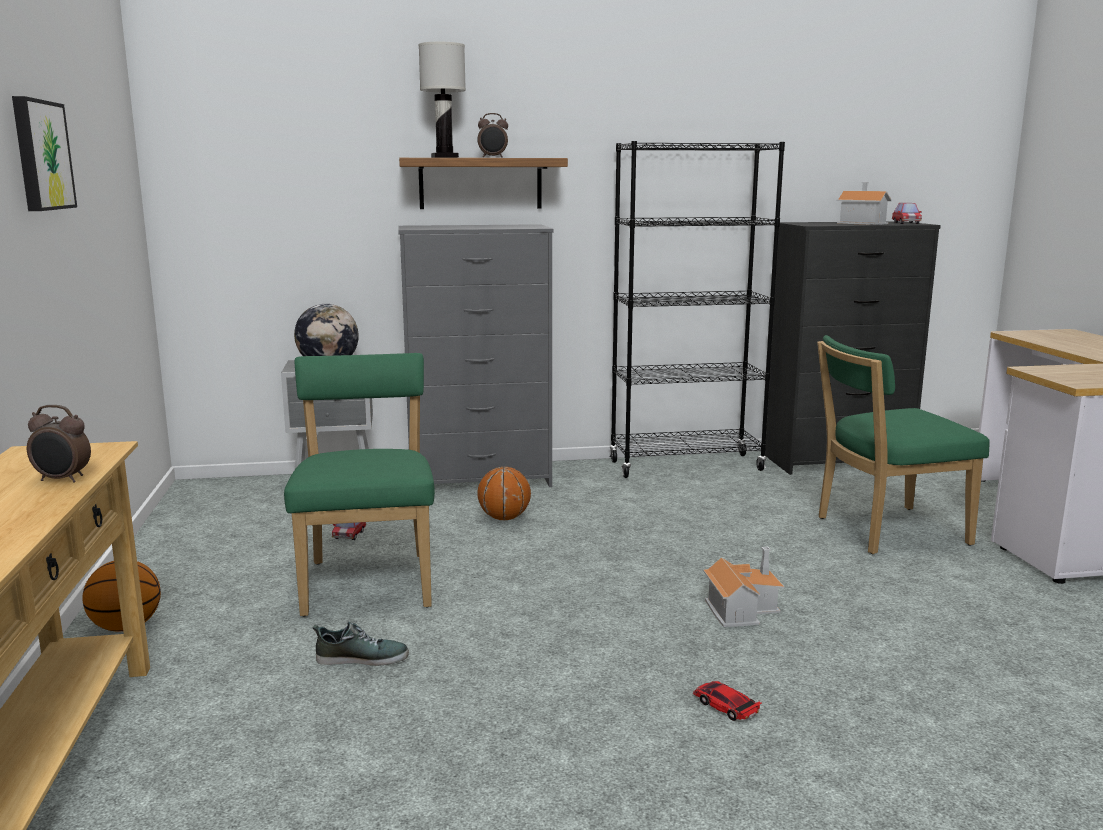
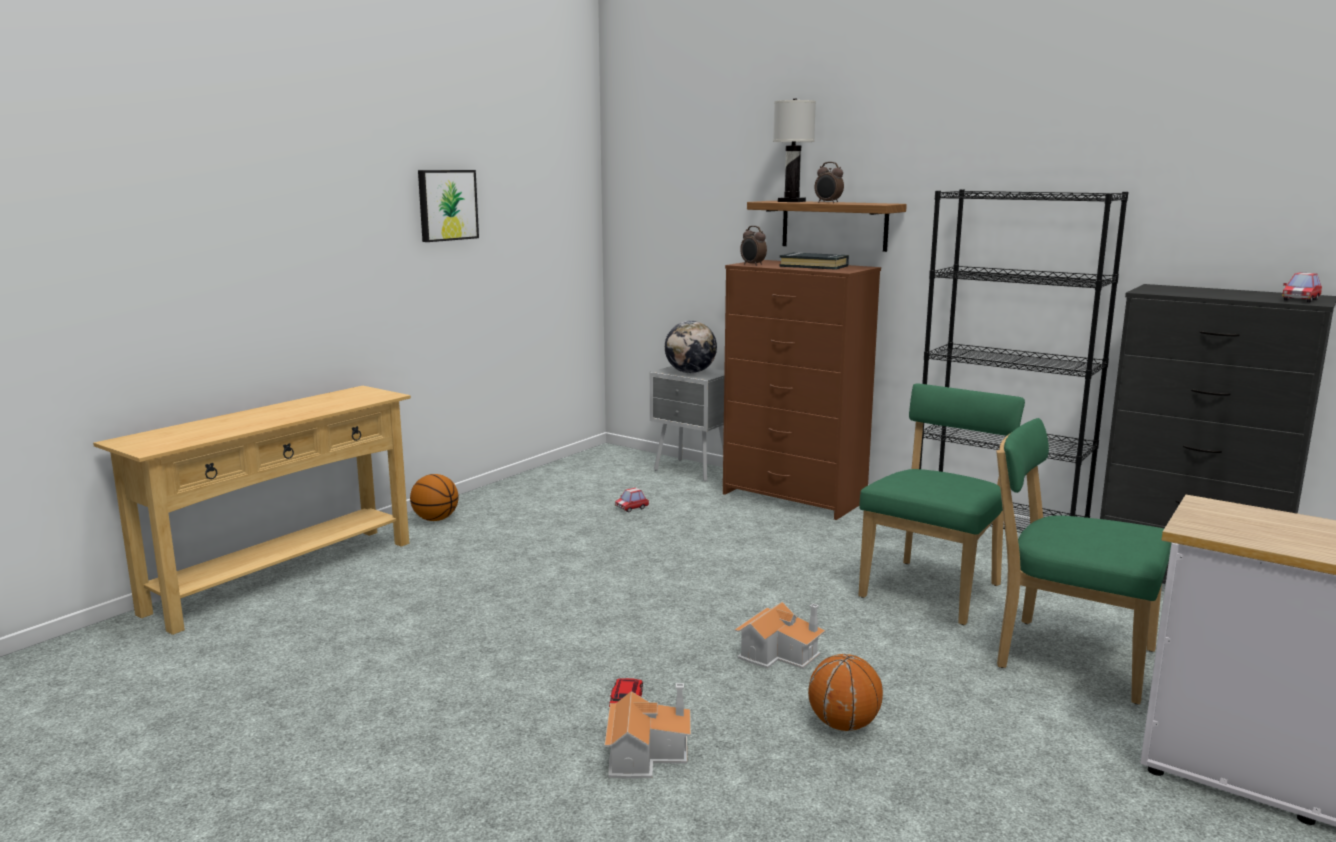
camera: 45 degrees right, 0 degrees up
alarm clock [27,405,91,483] -> alarm clock moved to [740,226,767,266]
green chair [284,353,435,617] -> green chair moved to [858,383,1025,625]
shoe [312,622,409,666] -> none
grey dresser [398,224,553,487] -> brown dresser [723,260,881,520]
basketball [477,467,531,520] -> basketball moved to [808,654,883,731]
toy house [836,182,892,225] -> toy house moved to [605,683,691,779]
none -> black book [780,252,849,270]

